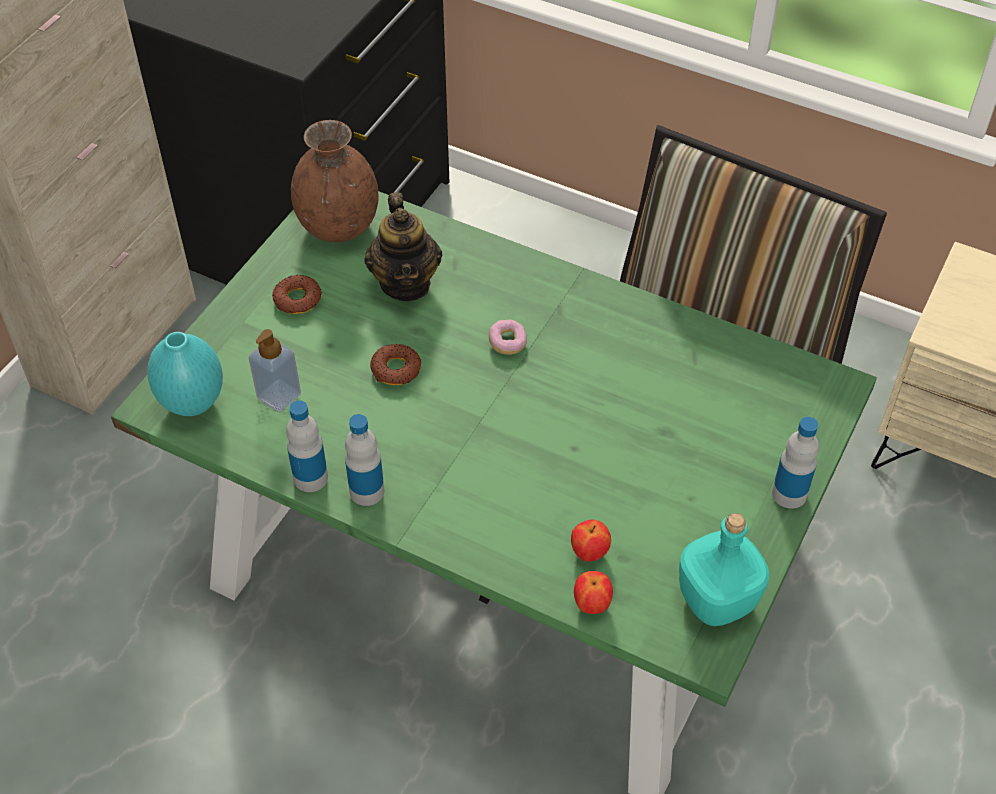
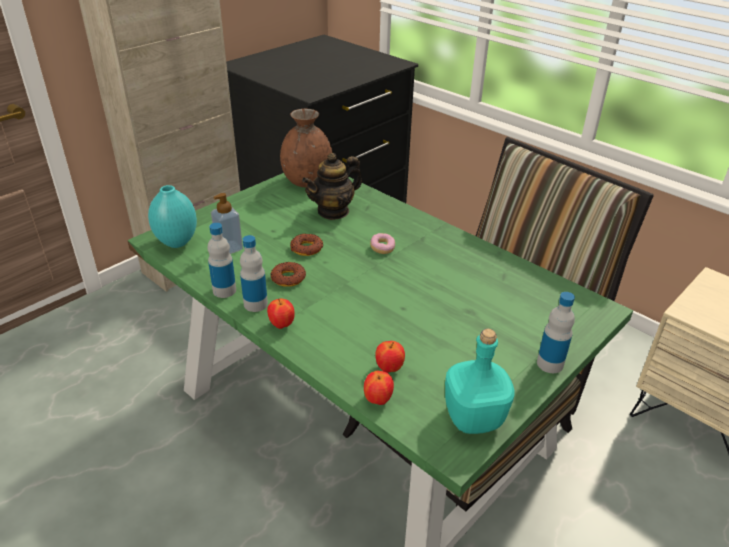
camera: 15 degrees right, 15 degrees down
donut [272,275,322,314] -> donut moved to [270,262,306,287]
teapot [364,192,442,301] -> teapot turned 45 degrees clockwise [302,153,362,220]
none -> apple [267,298,295,329]

